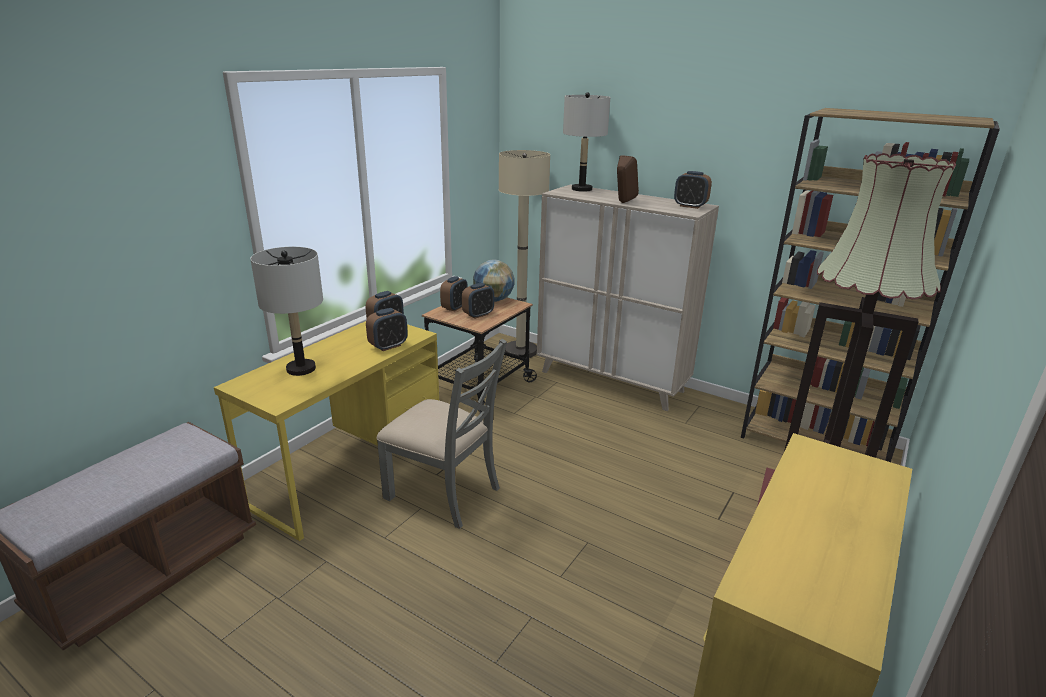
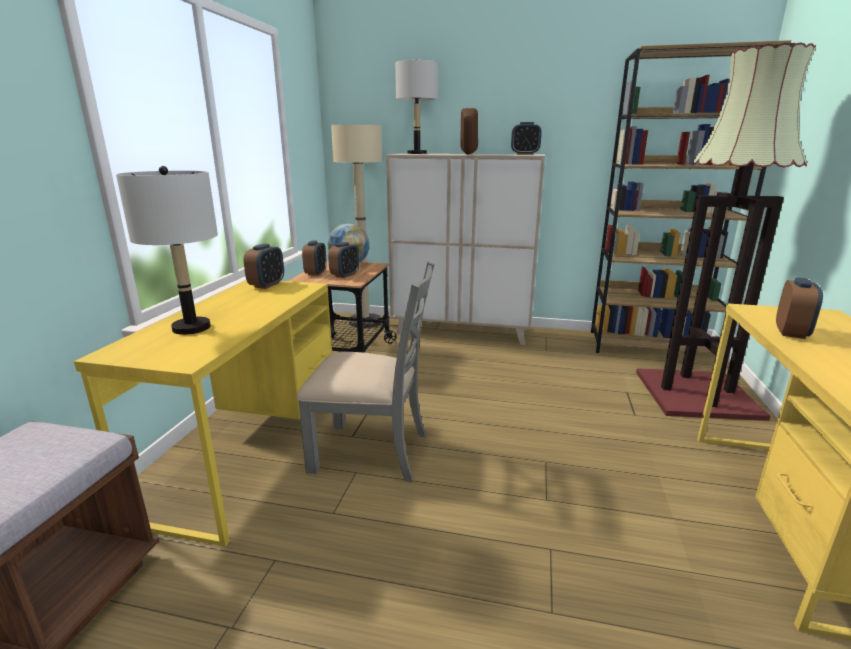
camera: 20 degrees left, 5 degrees down
alarm clock [366,308,408,351] -> alarm clock moved to [776,278,823,339]

